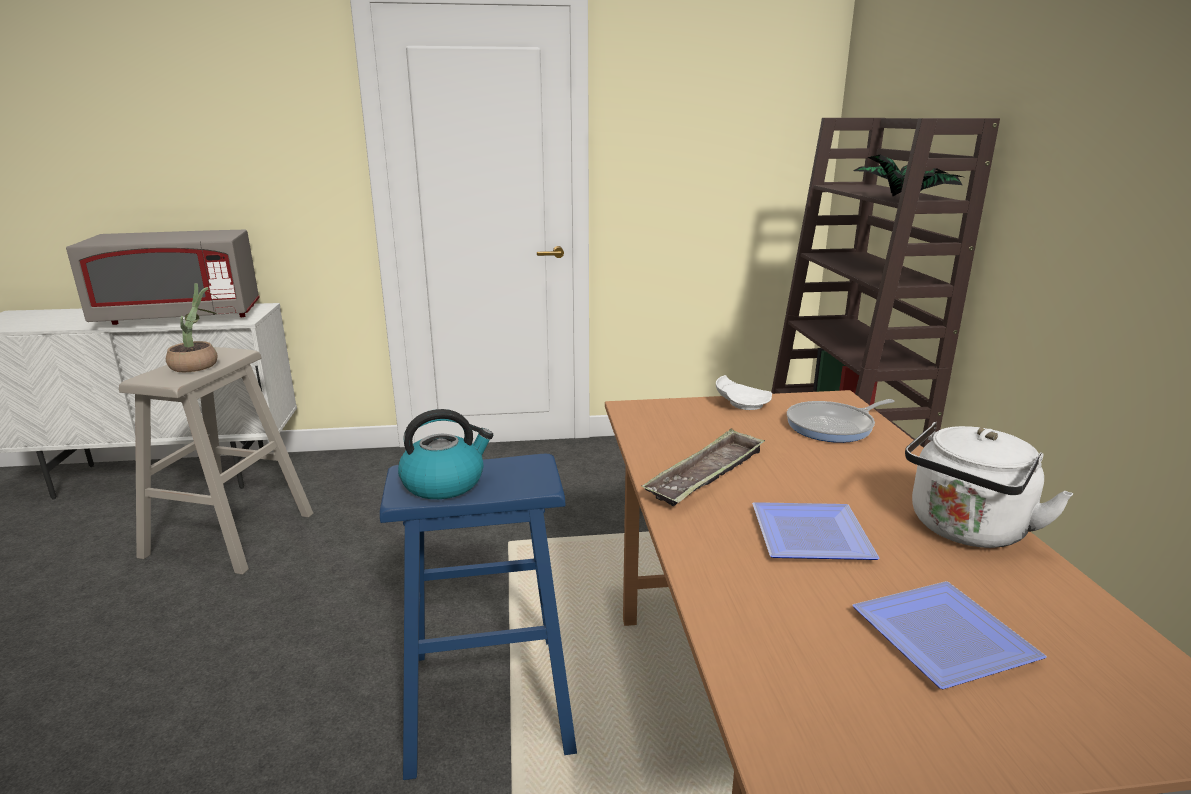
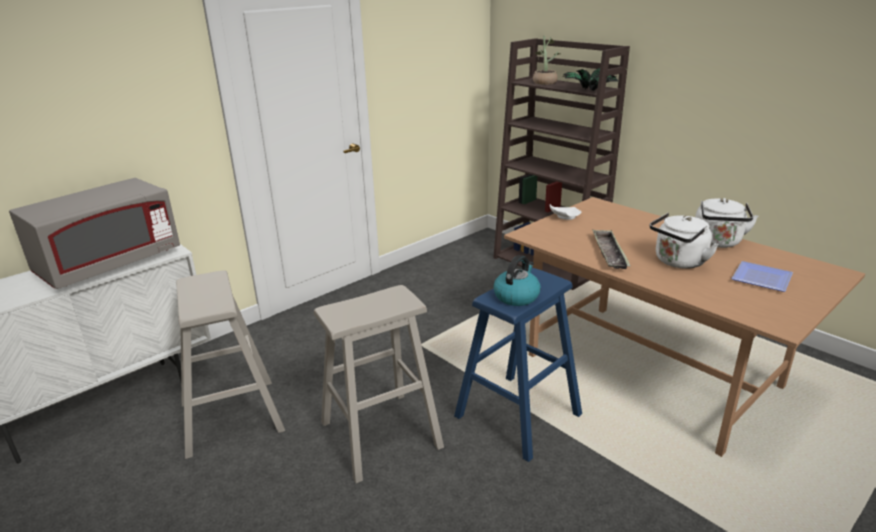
camera: 35 degrees left, 5 degrees up
potted plant [166,283,219,372] -> potted plant moved to [533,36,560,85]
plate [752,502,879,560] -> white kettle [650,213,719,269]
frying pan [787,399,894,443] -> none
none -> beige stool [314,285,444,483]

